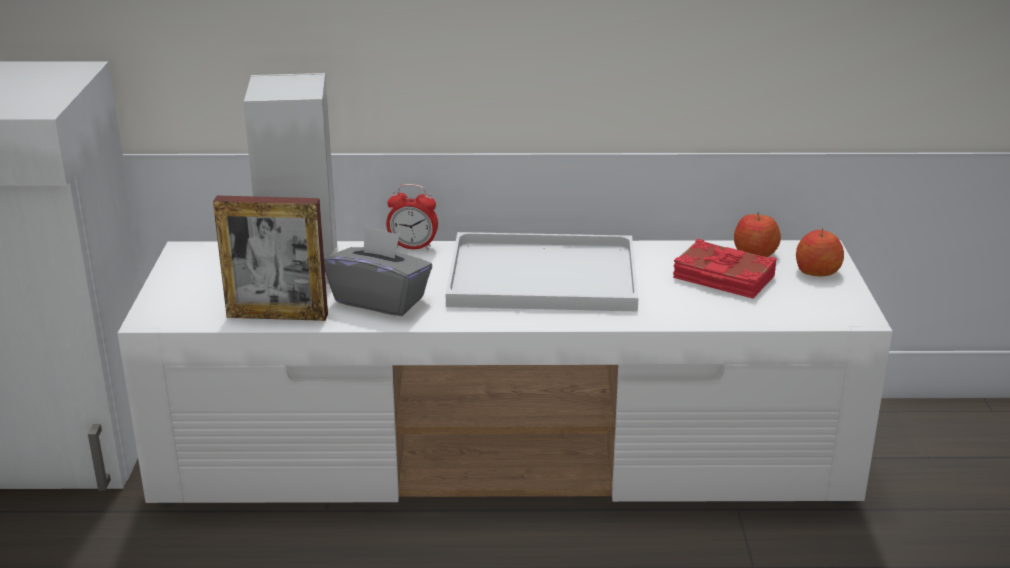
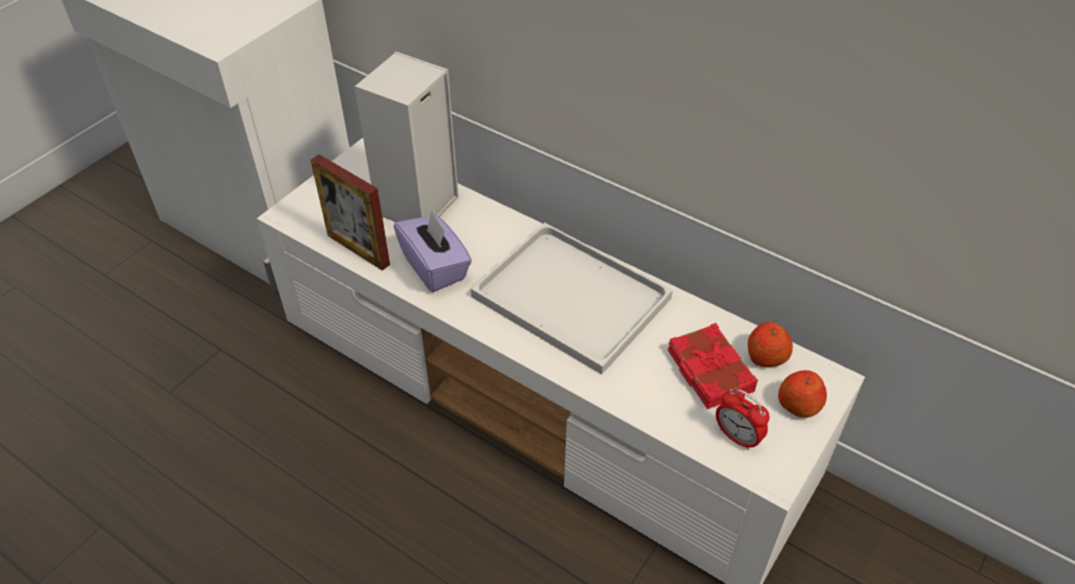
camera: 35 degrees right, 20 degrees up
grey tissue box [324,226,432,316] -> purple tissue box [394,211,472,292]
alarm clock [386,184,438,250] -> alarm clock moved to [716,389,770,450]

